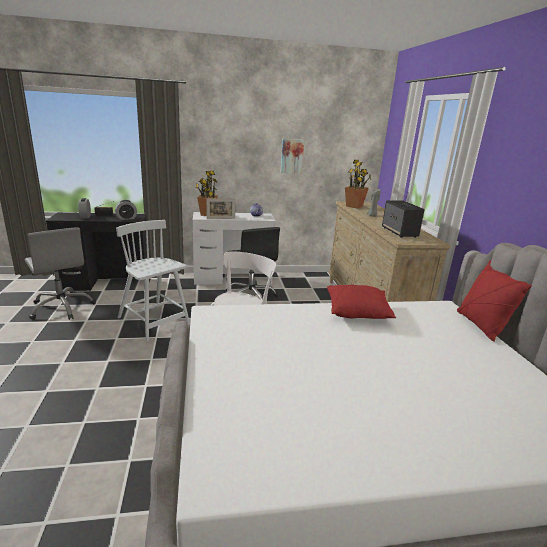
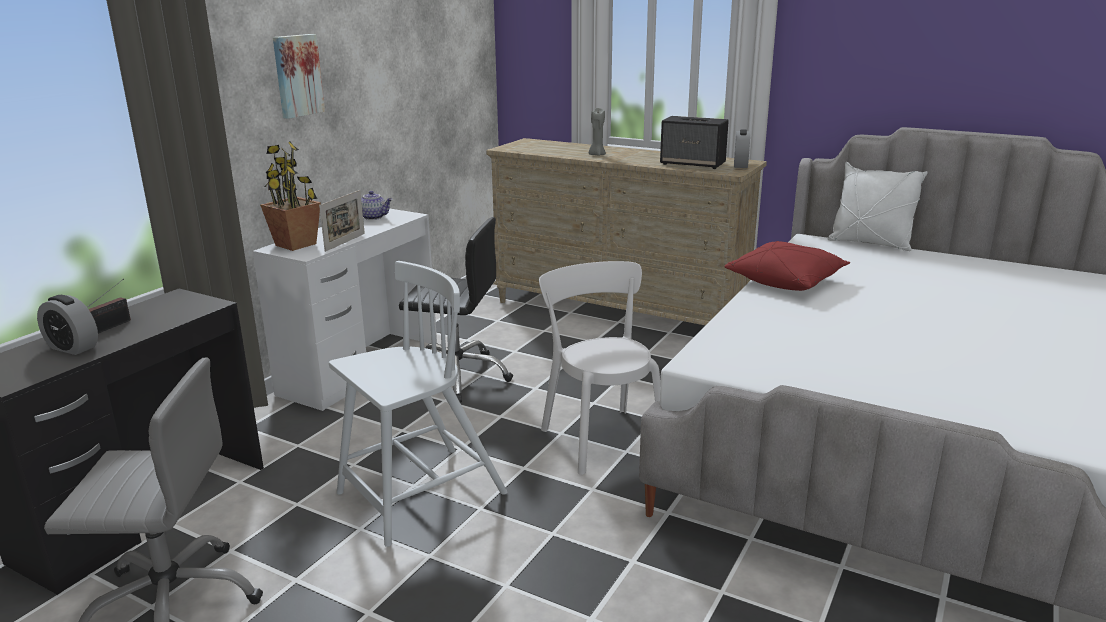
camera: 50 degrees left, 0 degrees up
alarm clock [115,200,137,220] -> alarm clock moved to [734,129,750,168]
white chair [116,220,190,342] -> white chair turned 150 degrees clockwise [329,261,507,547]
picture [280,139,304,174] -> picture moved to [273,34,325,119]
potted plant [345,160,371,209] -> none
red pillow [457,260,532,342] -> white pillow [828,162,928,251]

